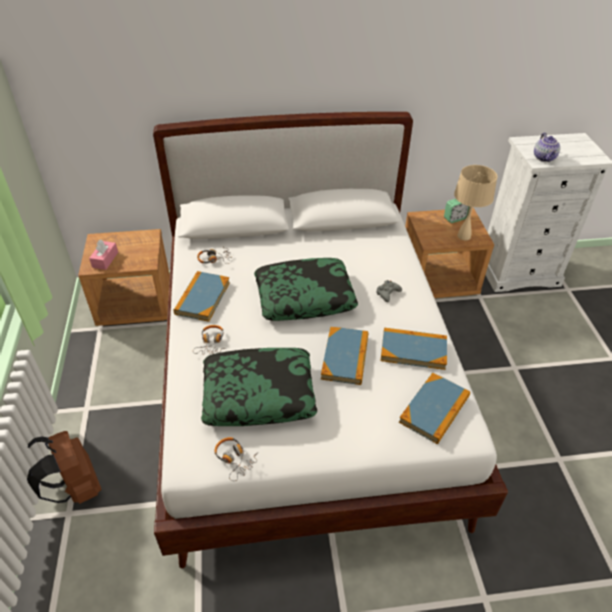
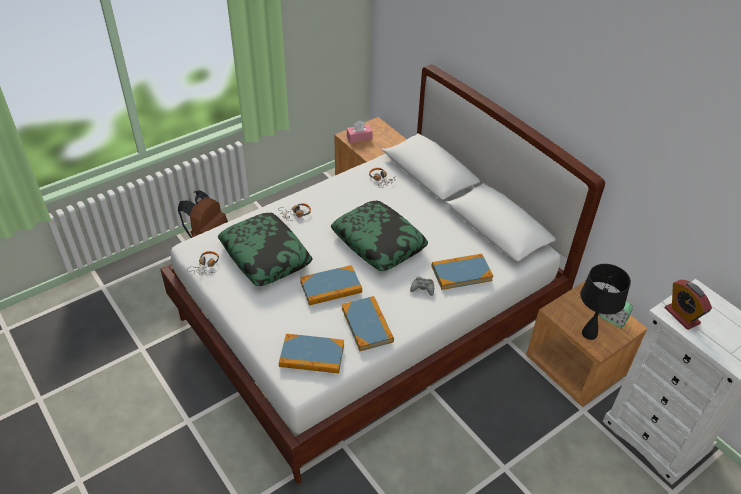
camera: 60 degrees right, 0 degrees up
book [174,271,230,322] -> book moved to [432,254,493,290]
beige table lamp [454,165,497,240] -> black table lamp [580,264,631,340]
teapot [534,133,560,162] -> alarm clock [664,280,712,330]

